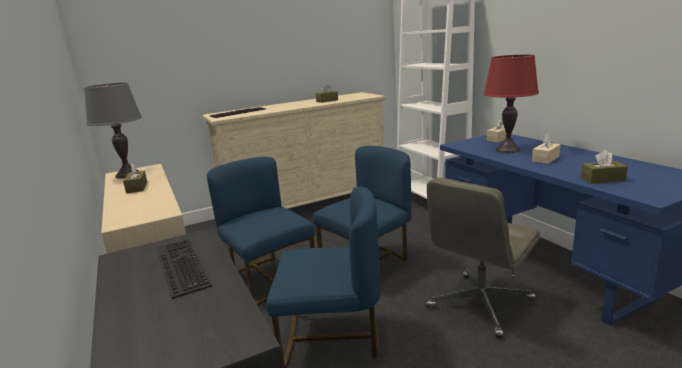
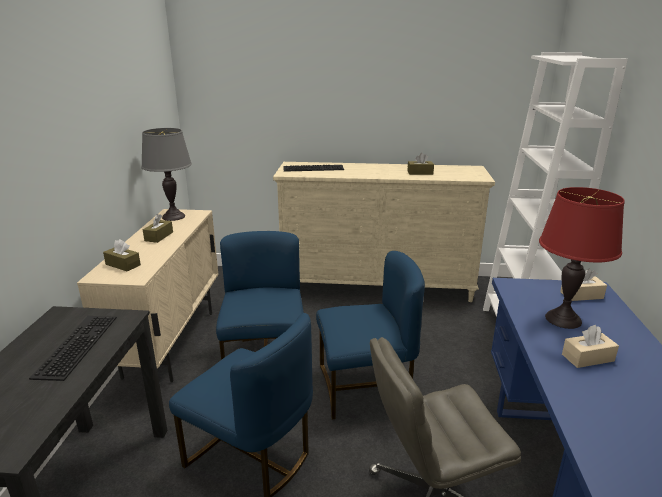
camera: 30 degrees right, 5 degrees up
brown tissue box [581,150,628,184] -> brown tissue box moved to [103,239,141,271]

